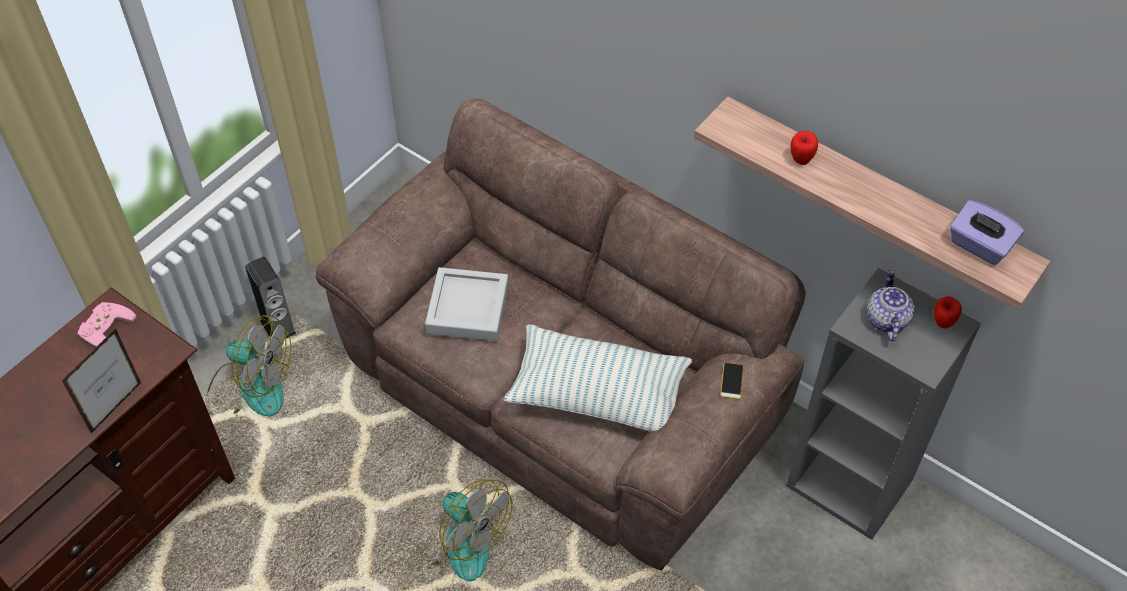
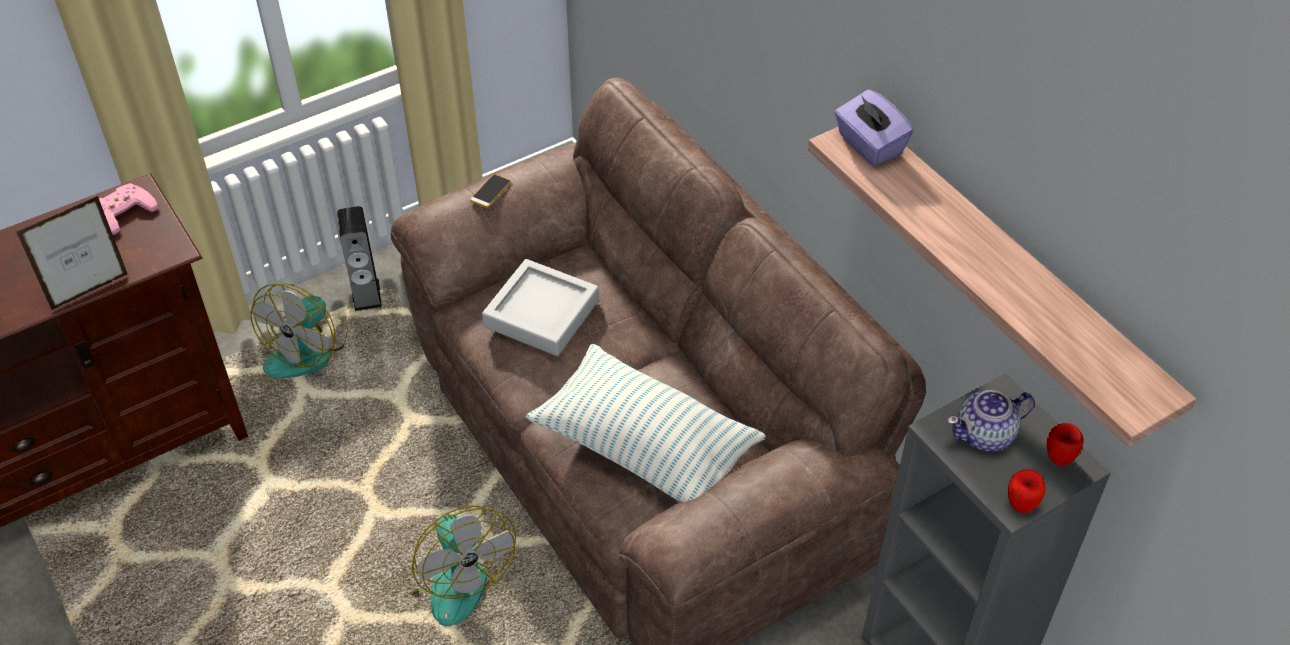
camera: 20 degrees right, 5 degrees down
fan [207,315,291,416] -> fan turned 75 degrees clockwise [250,283,348,378]
phone [720,362,744,400] -> phone moved to [470,174,511,208]
apple [791,131,818,165] -> apple moved to [1008,470,1046,513]
teapot [866,270,914,341] -> teapot turned 135 degrees counterclockwise [947,390,1034,451]
purple tissue box [950,200,1024,265] -> purple tissue box moved to [835,89,913,166]

